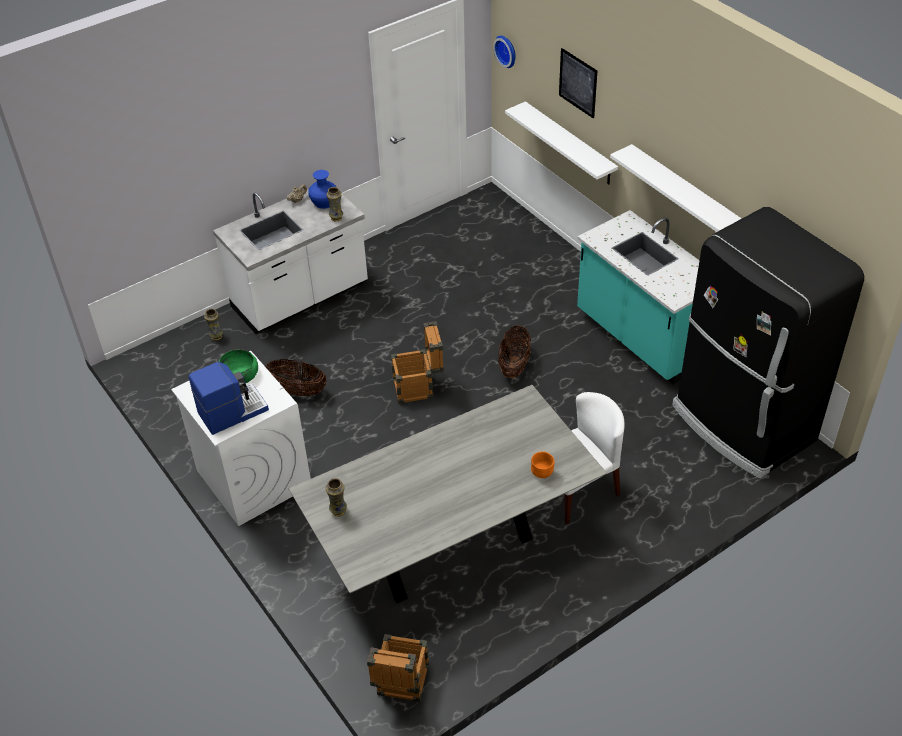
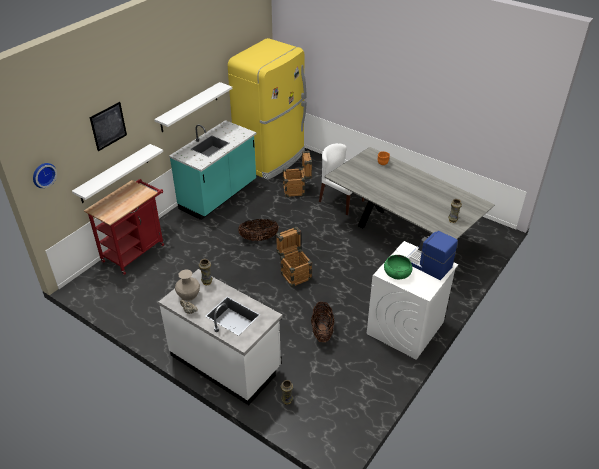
camera: 110 degrees left, 5 degrees down
blue vase [308,170,336,209] -> beige vase [175,270,200,301]
crate [367,634,429,702] -> crate moved to [282,151,312,197]
black fridge [672,207,864,479] -> yellow fridge [228,38,307,180]
none -> red cart [84,179,164,275]

